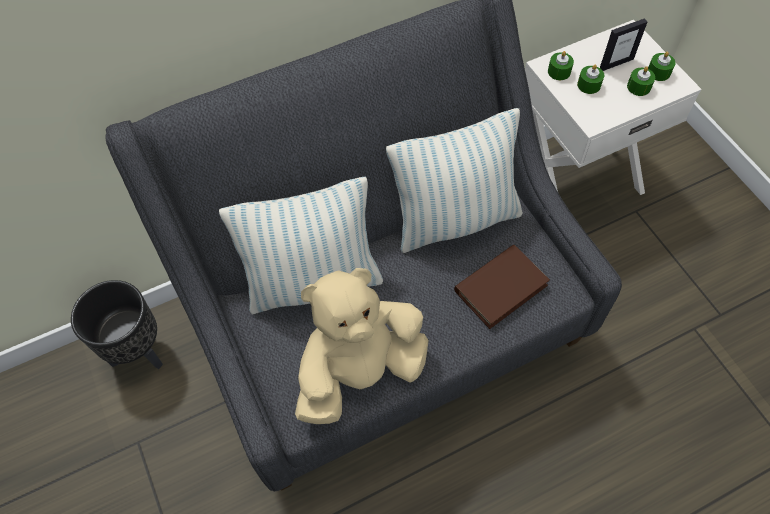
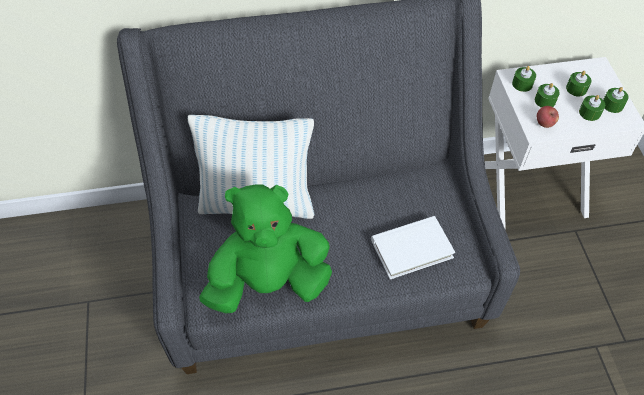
camera: 15 degrees right, 5 degrees down
black planter [71,280,163,369] -> none
beige plush toy [295,268,429,424] -> green plush toy [199,184,332,313]
pillow [386,108,523,253] -> none
brown book [454,245,550,329] -> white book [371,216,455,279]
picture frame [600,18,647,71] -> green candle [566,71,591,97]
none -> apple [537,106,559,128]

